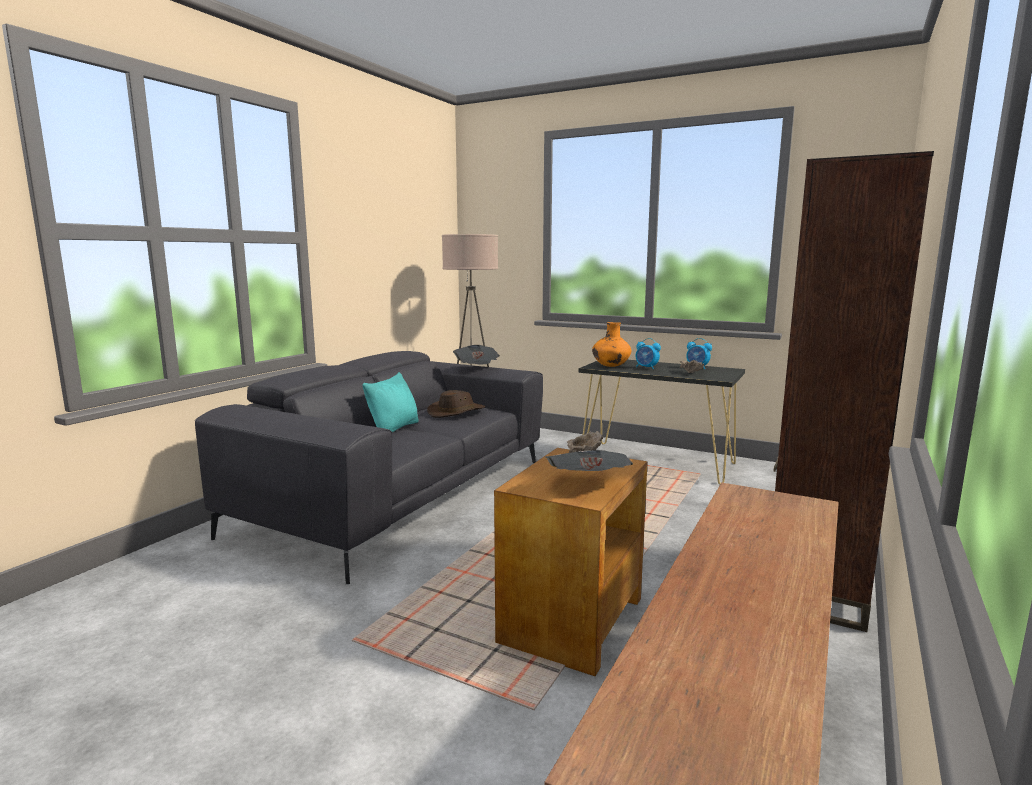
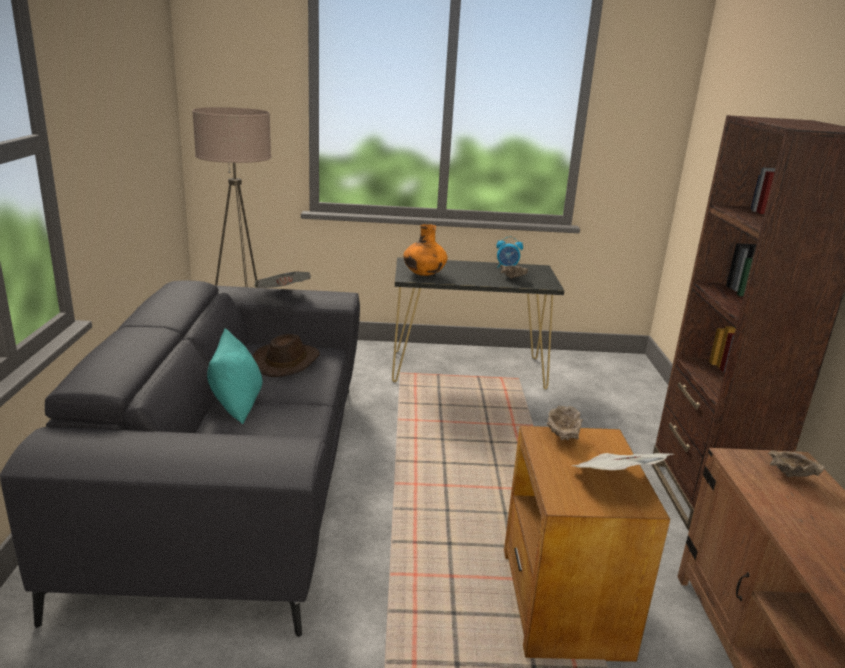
camera: 30 degrees left, 10 degrees up
alarm clock [636,338,661,369] -> none
none -> beige bowl [768,450,825,477]

